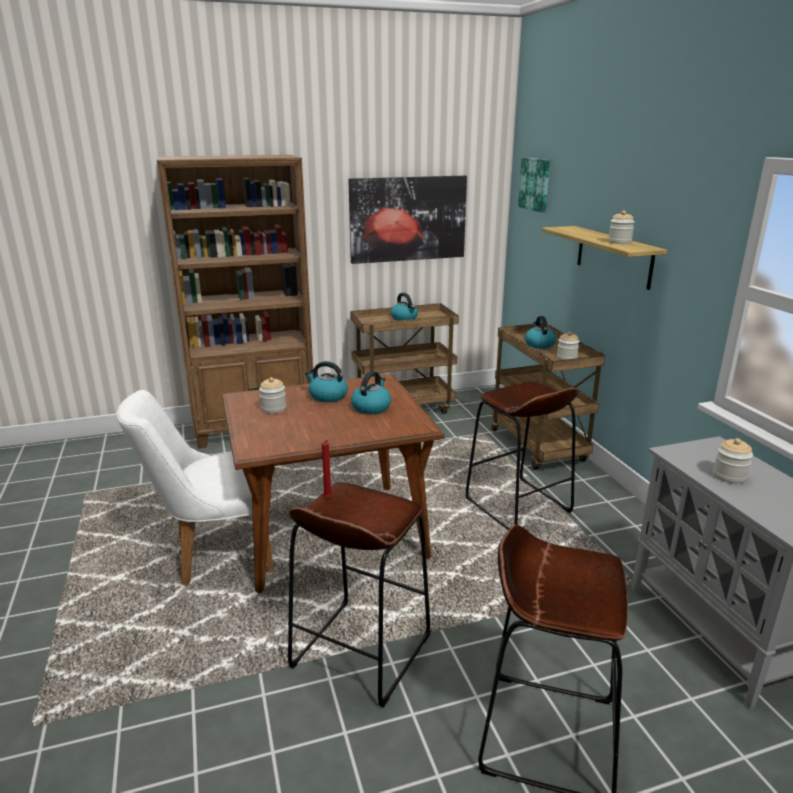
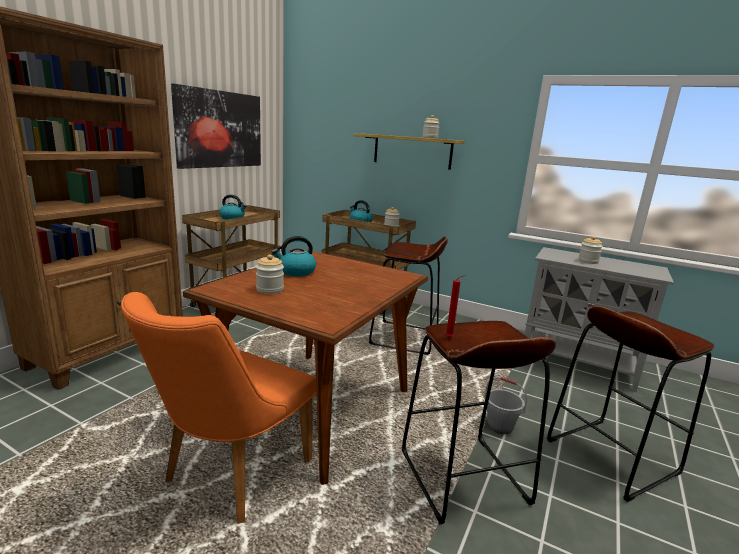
camera: 45 degrees left, 5 degrees down
white chair [117,390,274,586] -> orange chair [121,292,317,524]
kettle [351,371,391,414] -> none
picture [518,158,550,212] -> none
none -> grey bucket [484,377,527,434]

